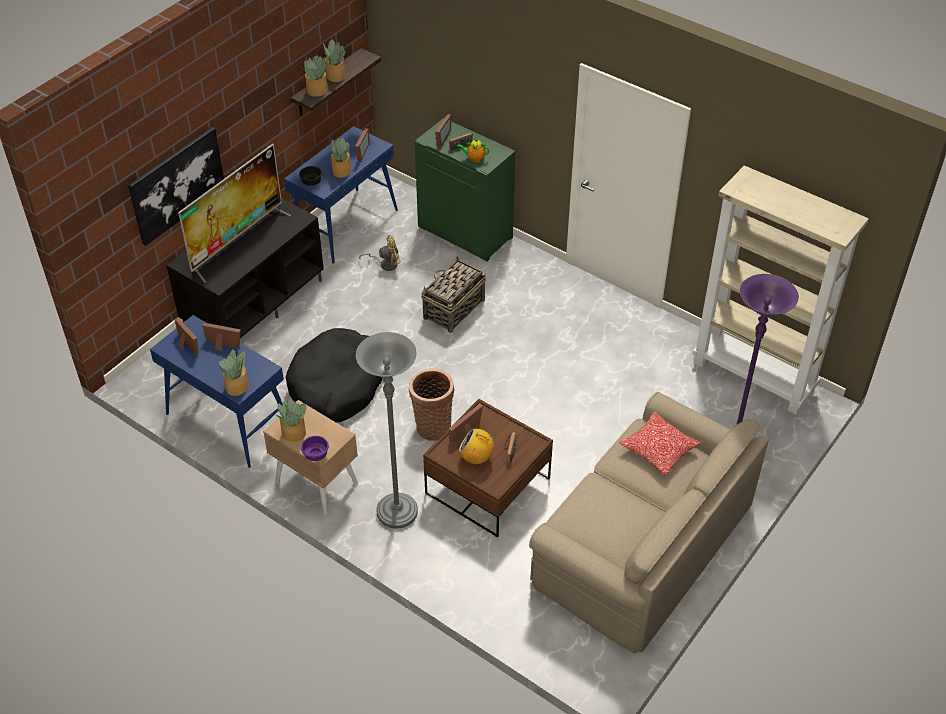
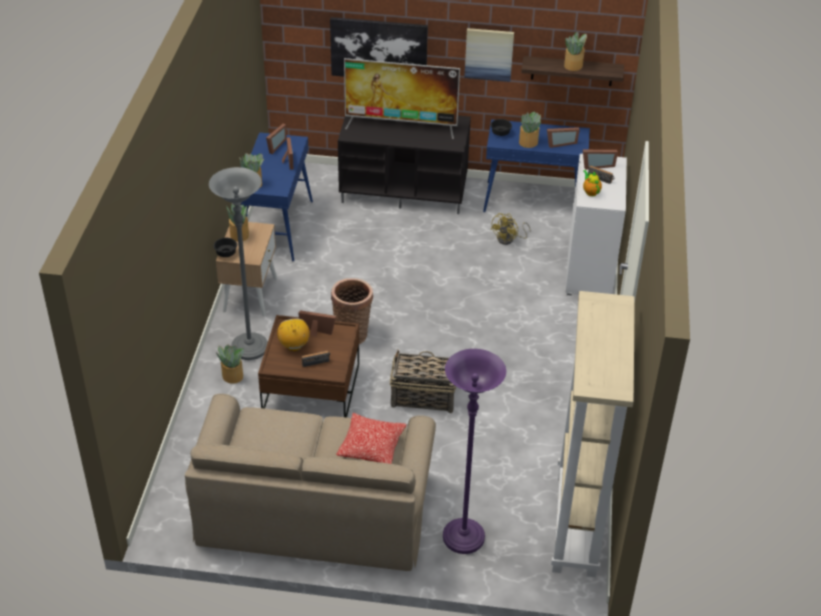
camera: 60 degrees right, 5 degrees down
black dog bed [286,328,383,422] -> none
purple bowl [301,436,329,461] -> black bowl [213,238,237,257]
potted plant [304,55,328,97] -> potted plant moved to [216,345,244,384]
yellow fan [359,235,401,271] -> yellow fan turned 75 degrees clockwise [490,213,531,245]
green cabinet [415,118,515,261] -> white cabinet [565,154,627,295]
basket [421,256,486,333] -> basket moved to [390,350,456,413]
none -> picture [464,28,514,82]

